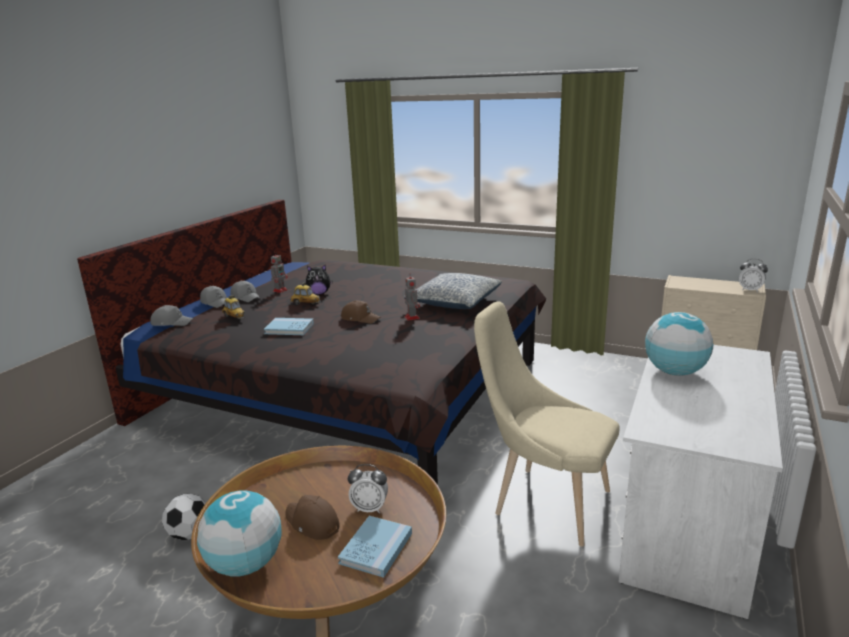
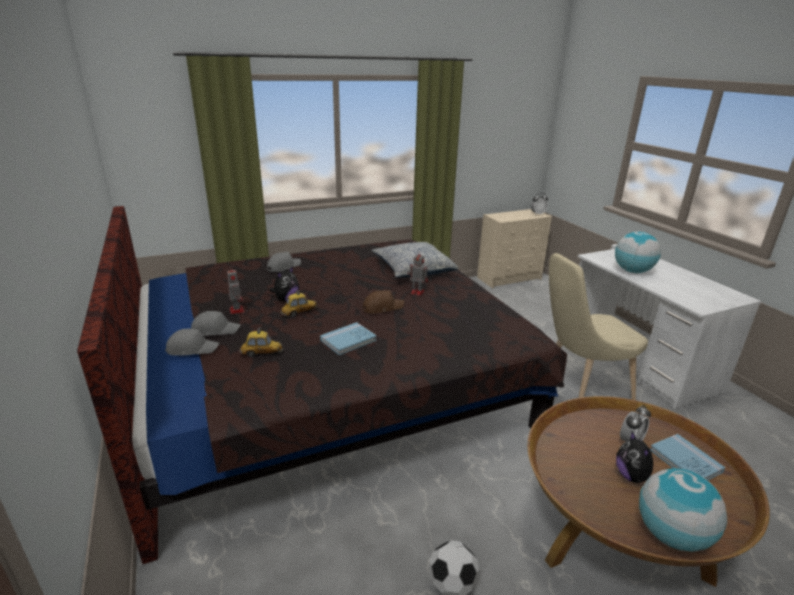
camera: 50 degrees left, 5 degrees up
grey cap [150,305,193,326] -> grey cap moved to [267,252,301,272]
brown cap [285,495,340,540] -> plush toy [616,431,653,483]

